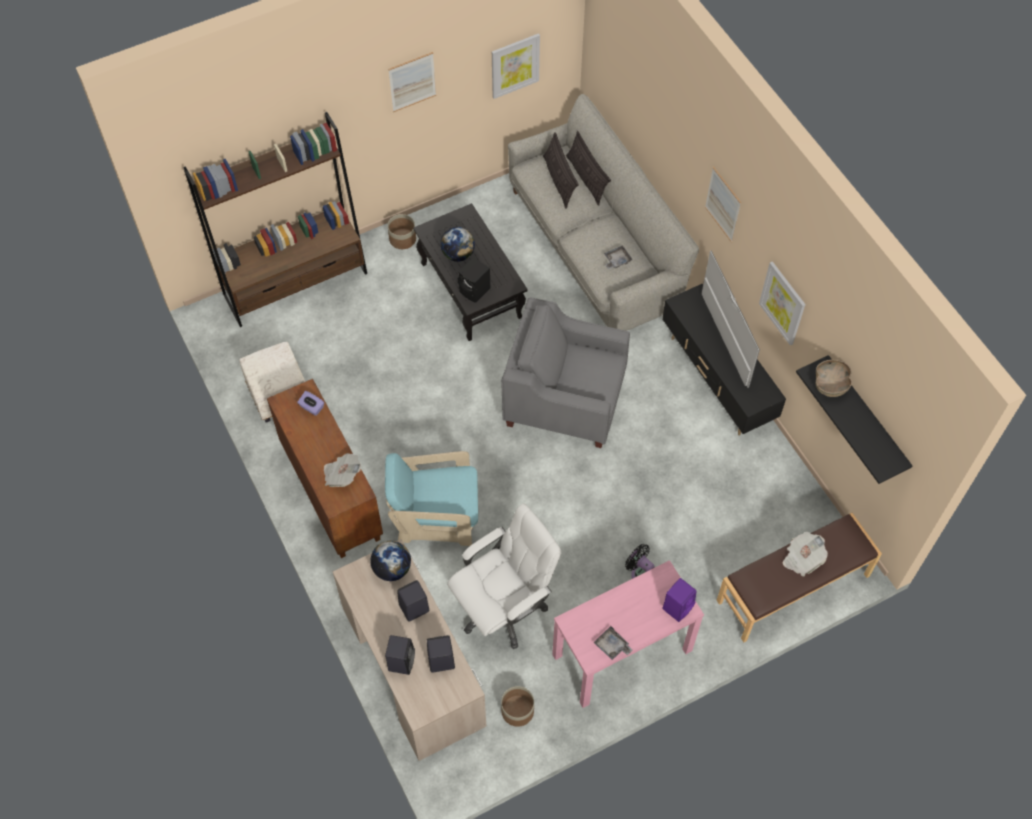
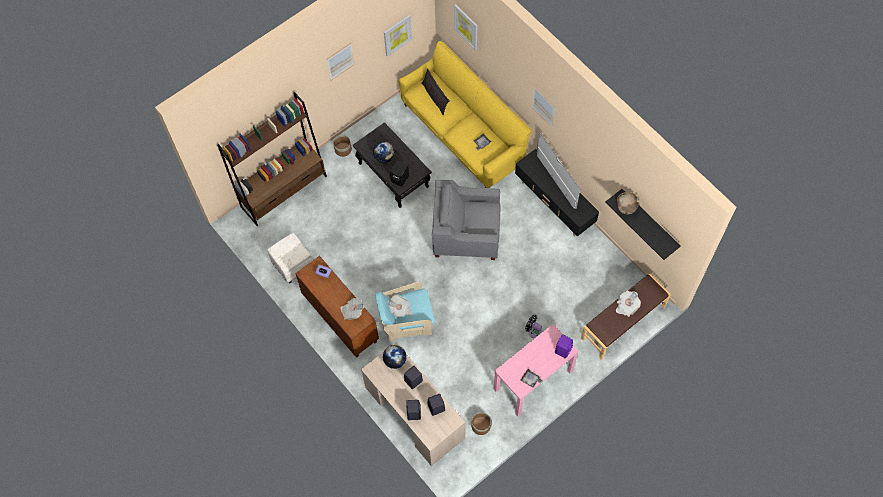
camera: 10 degrees left, 5 degrees up
white office chair [447,503,561,649] -> none
grey sofa [508,94,699,331] -> yellow sofa [399,41,531,188]
pillow [566,131,611,205] -> none
picture [759,261,806,346] -> picture moved to [454,4,477,50]
none -> newspaper [388,295,412,317]

